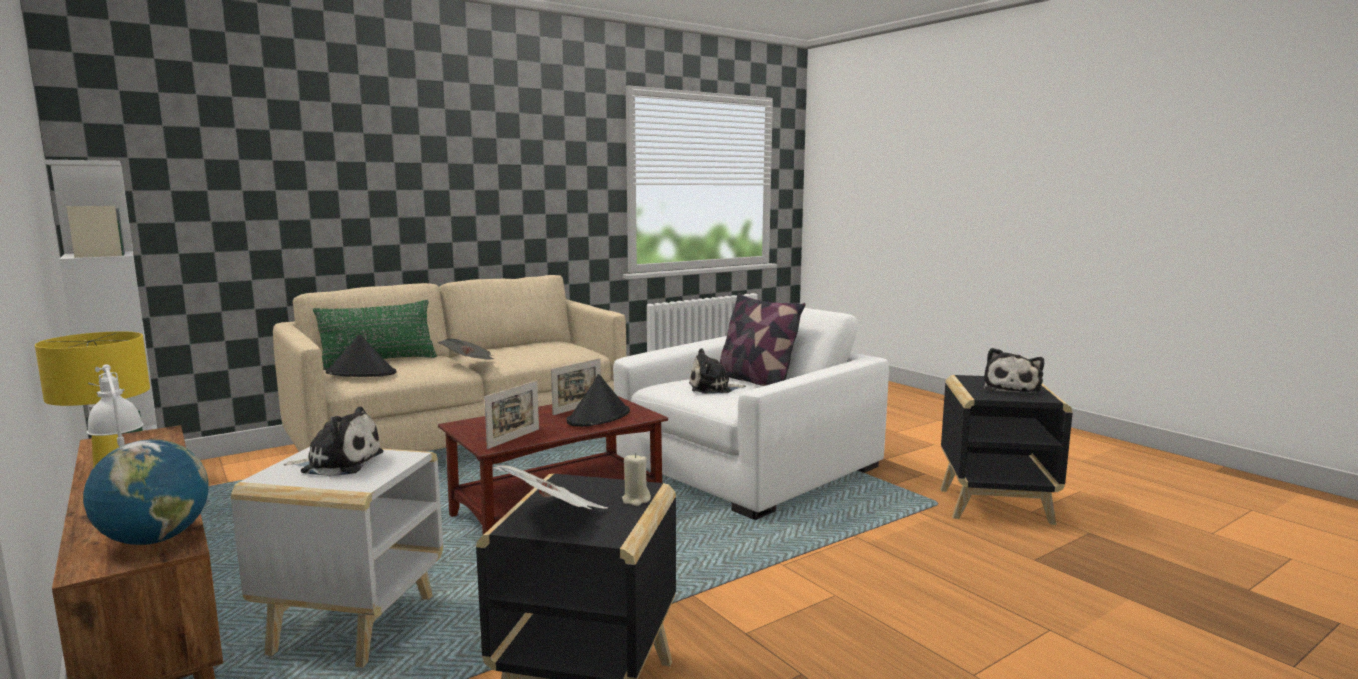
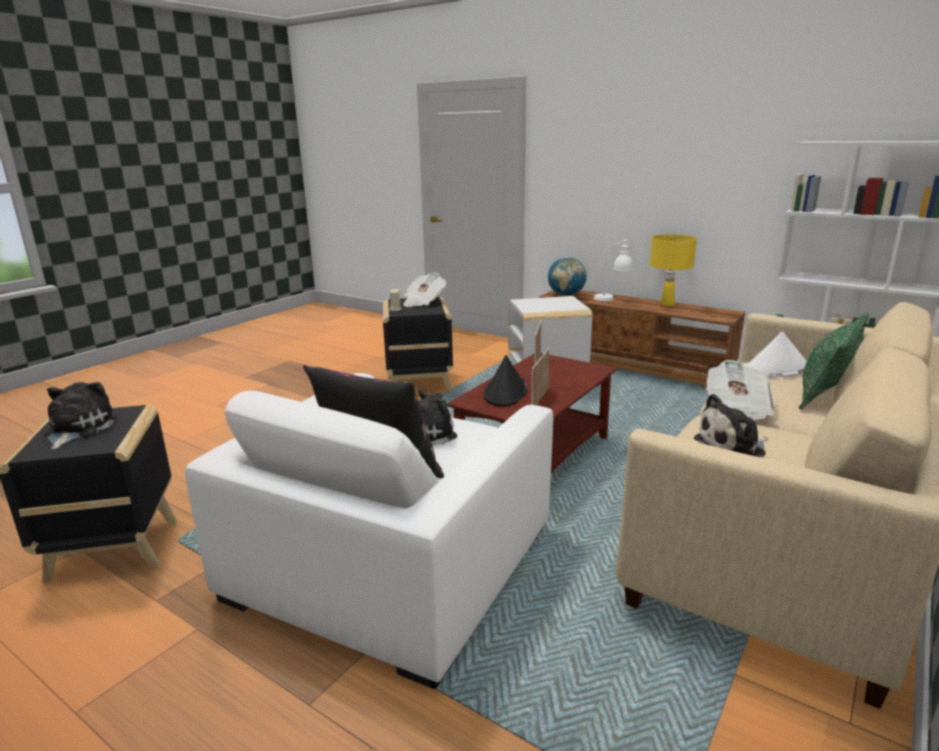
camera: 160 degrees right, 10 degrees up
plush toy [284,406,383,477] -> plush toy moved to [694,394,768,457]
black hat [326,334,396,377] -> white hat [744,331,807,378]

